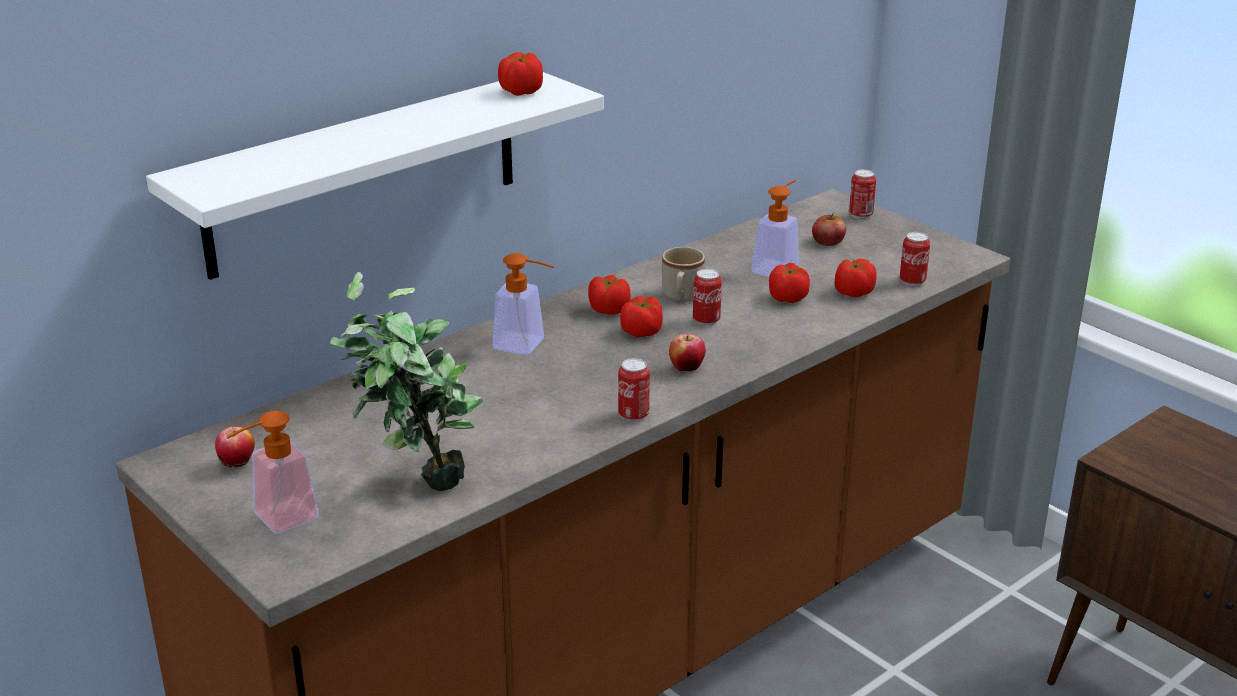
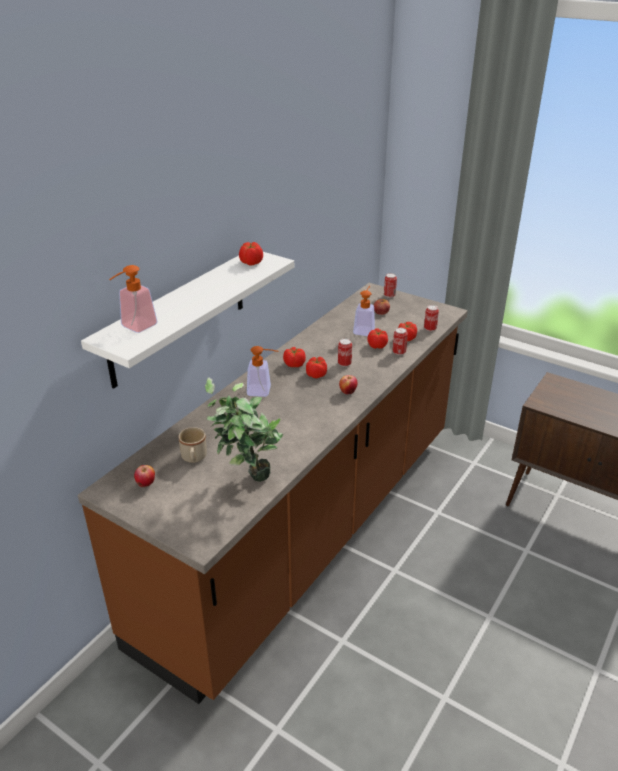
camera: 15 degrees left, 5 degrees up
soap dispenser [226,411,319,533] -> soap dispenser moved to [109,265,158,333]
can [618,358,650,422] -> can moved to [393,328,408,355]
beige mug [662,247,705,301] -> beige mug moved to [178,427,207,463]

